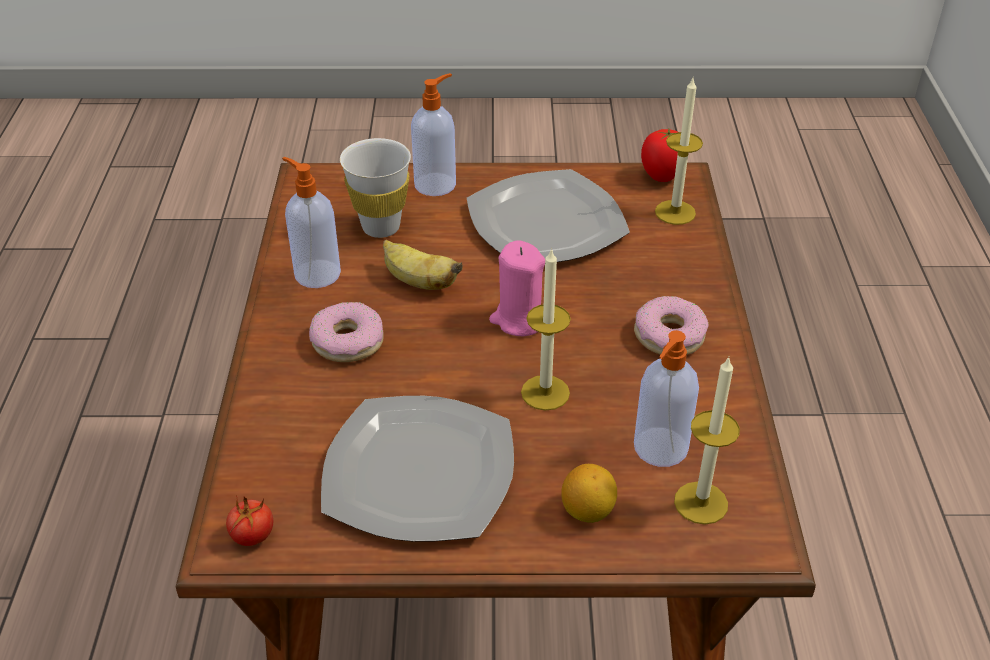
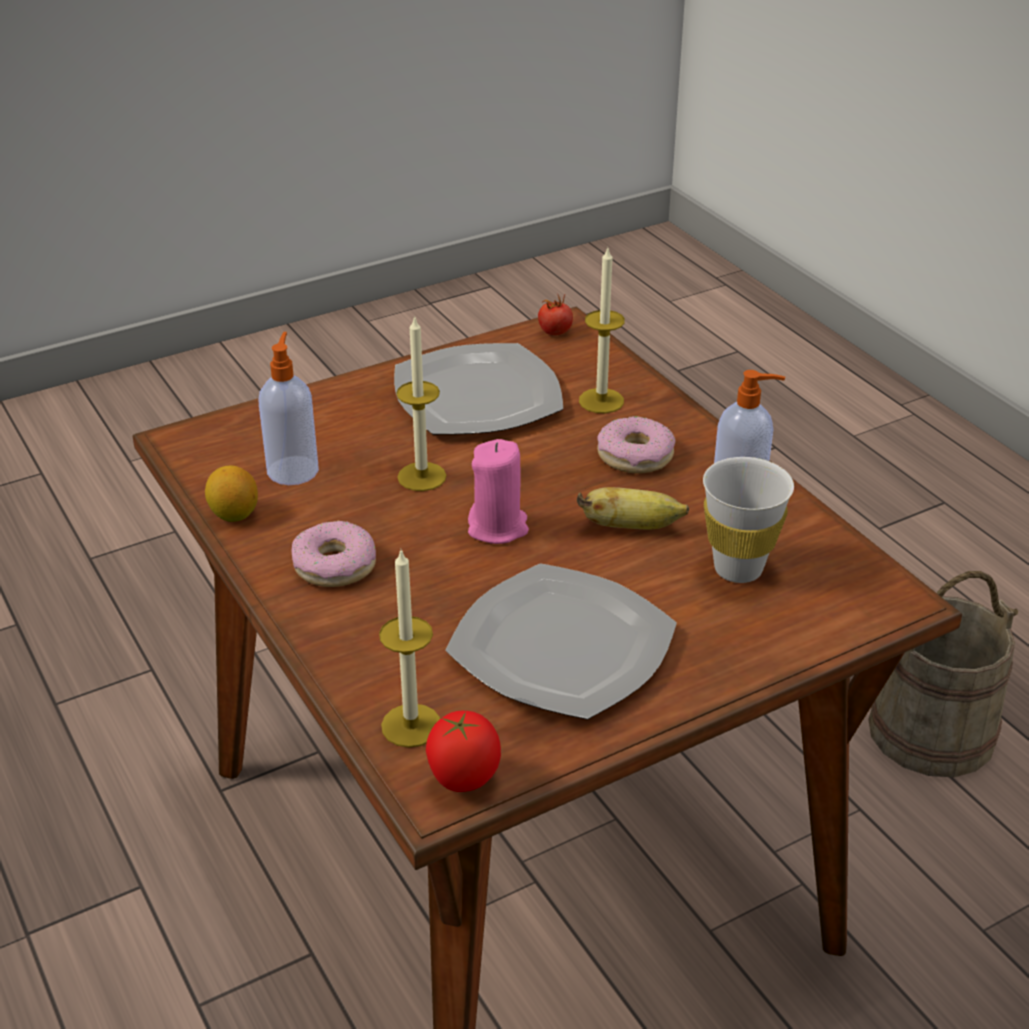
camera: 150 degrees right, 5 degrees down
soap dispenser [411,73,456,196] -> none
lemon [561,464,617,523] -> lemon moved to [205,465,258,522]
candle [674,357,740,525] -> candle moved to [579,248,625,413]
none -> beige bucket [868,571,1018,777]

